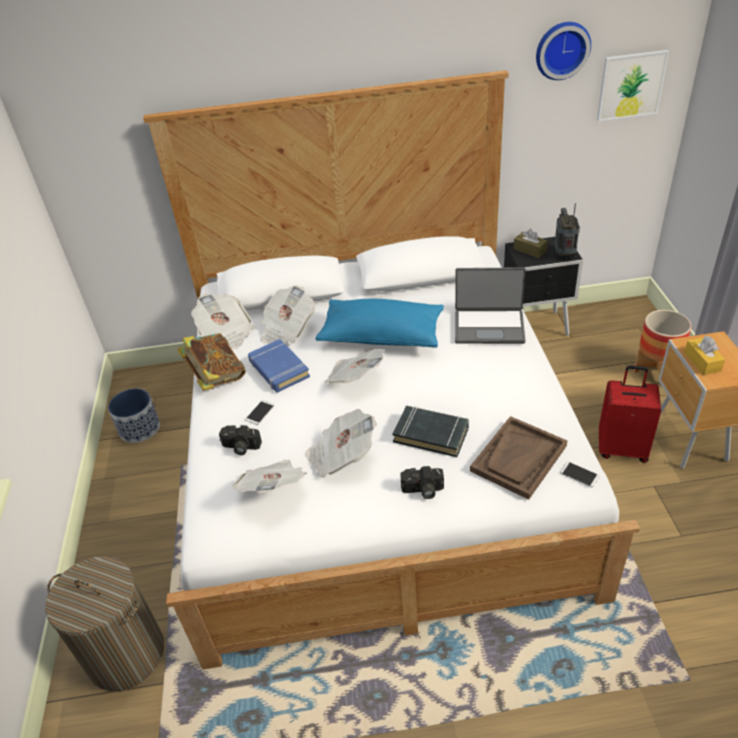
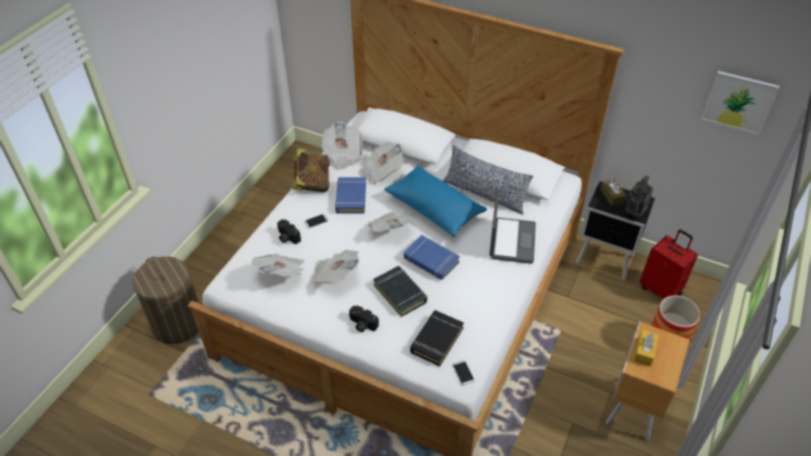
camera: 30 degrees right, 5 degrees up
planter [108,388,160,443] -> none
laptop [455,267,526,344] -> laptop turned 120 degrees counterclockwise [489,189,536,264]
brown tray [470,416,567,500] -> black book [410,310,464,366]
wall clock [536,22,591,80] -> none
red suitcase [599,365,661,463] -> red suitcase moved to [640,230,698,299]
none -> blue book [404,235,460,280]
none -> pillow [442,145,534,215]

